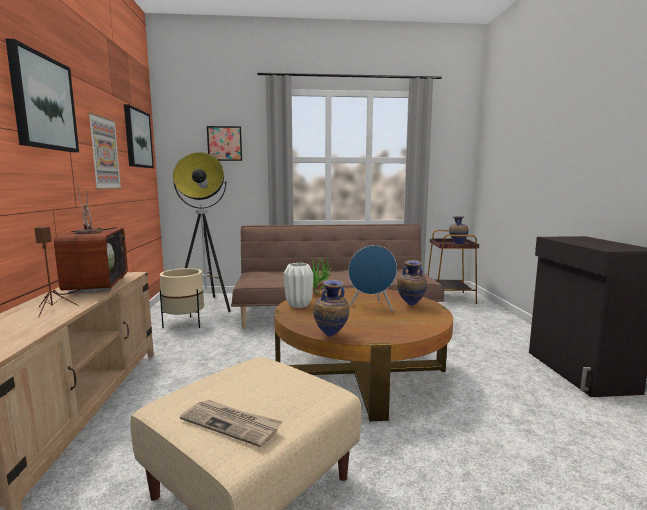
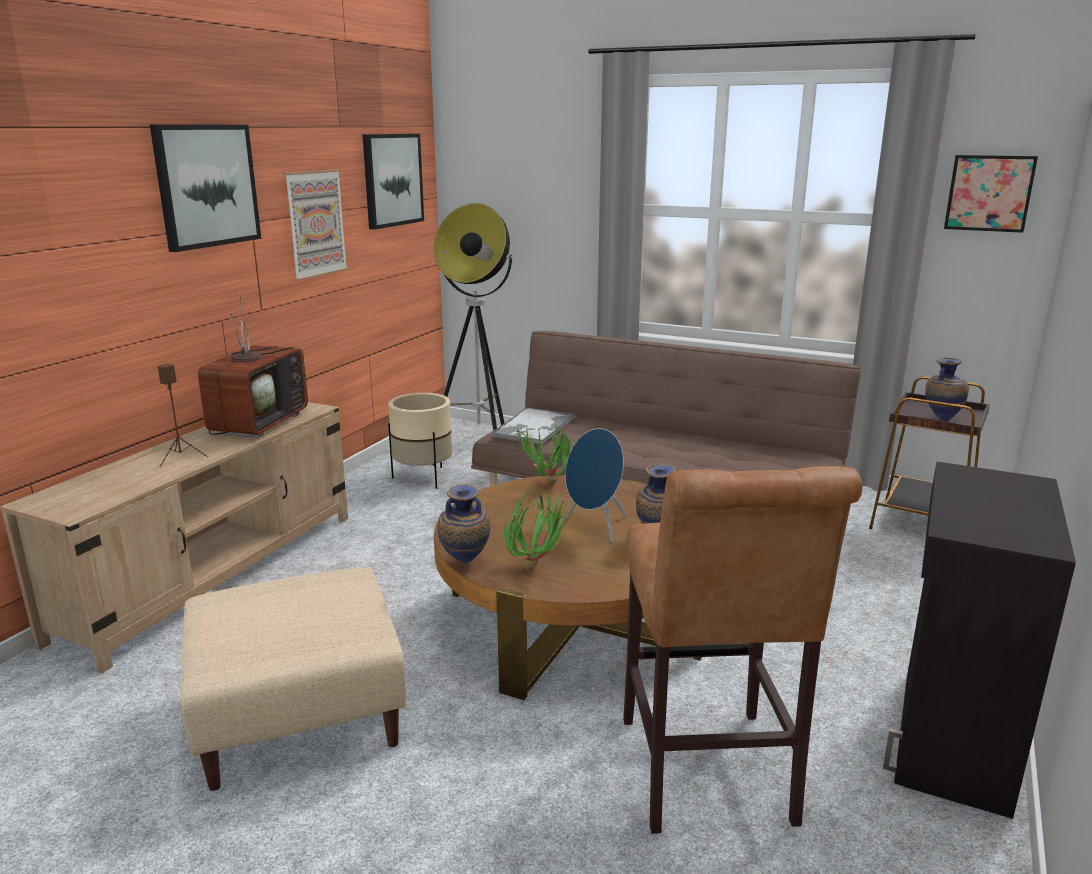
camera: 30 degrees right, 10 degrees up
newspaper [180,399,282,447] -> none
picture [207,126,242,161] -> picture moved to [944,155,1038,233]
white vase [284,263,313,308] -> none
none -> tray [491,407,575,445]
none -> potted plant [504,489,569,570]
none -> brown stool [623,466,863,834]

